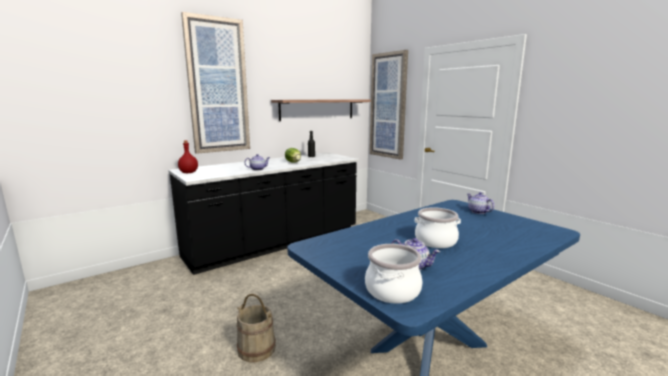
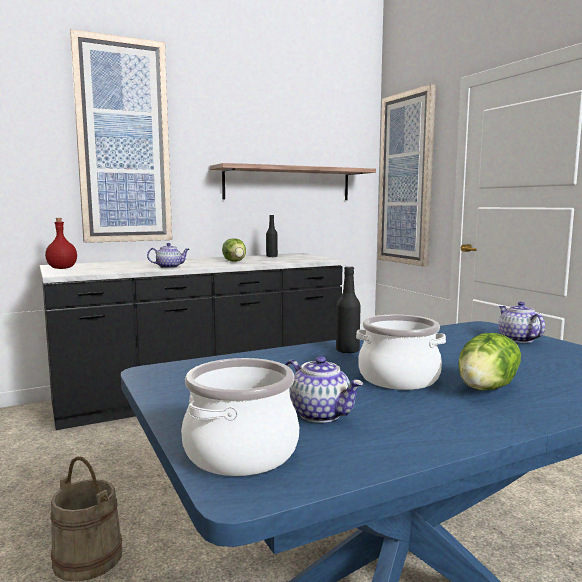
camera: 10 degrees right, 5 degrees down
none -> black bottle [336,266,361,353]
none -> lettuce [458,333,521,390]

